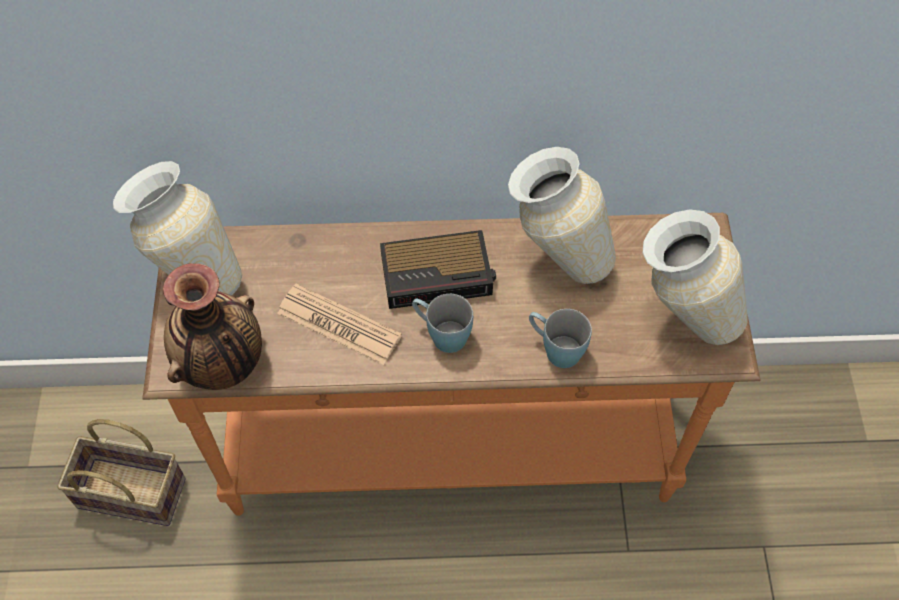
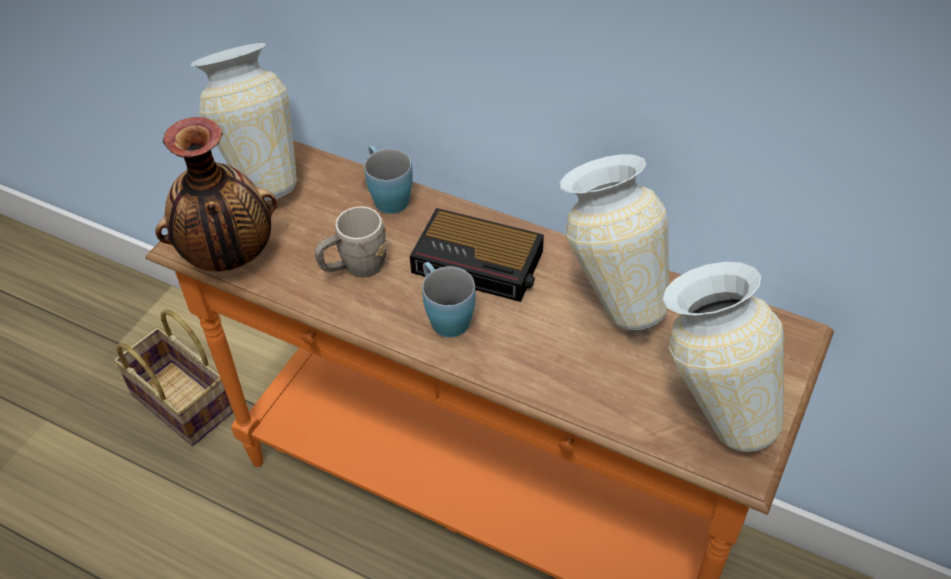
camera: 30 degrees right, 10 degrees down
newspaper [277,284,402,365] -> grey mug [315,206,387,277]
blue mug [529,309,592,368] -> blue mug moved to [364,146,413,214]

